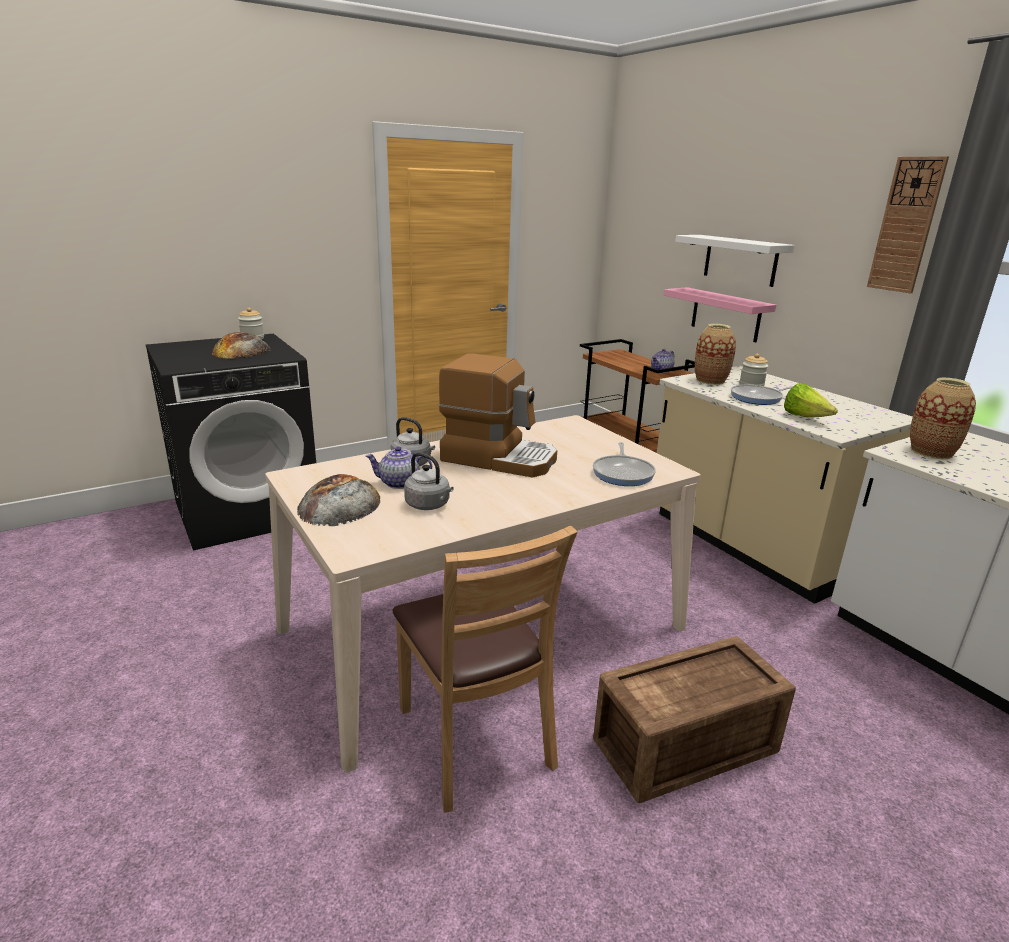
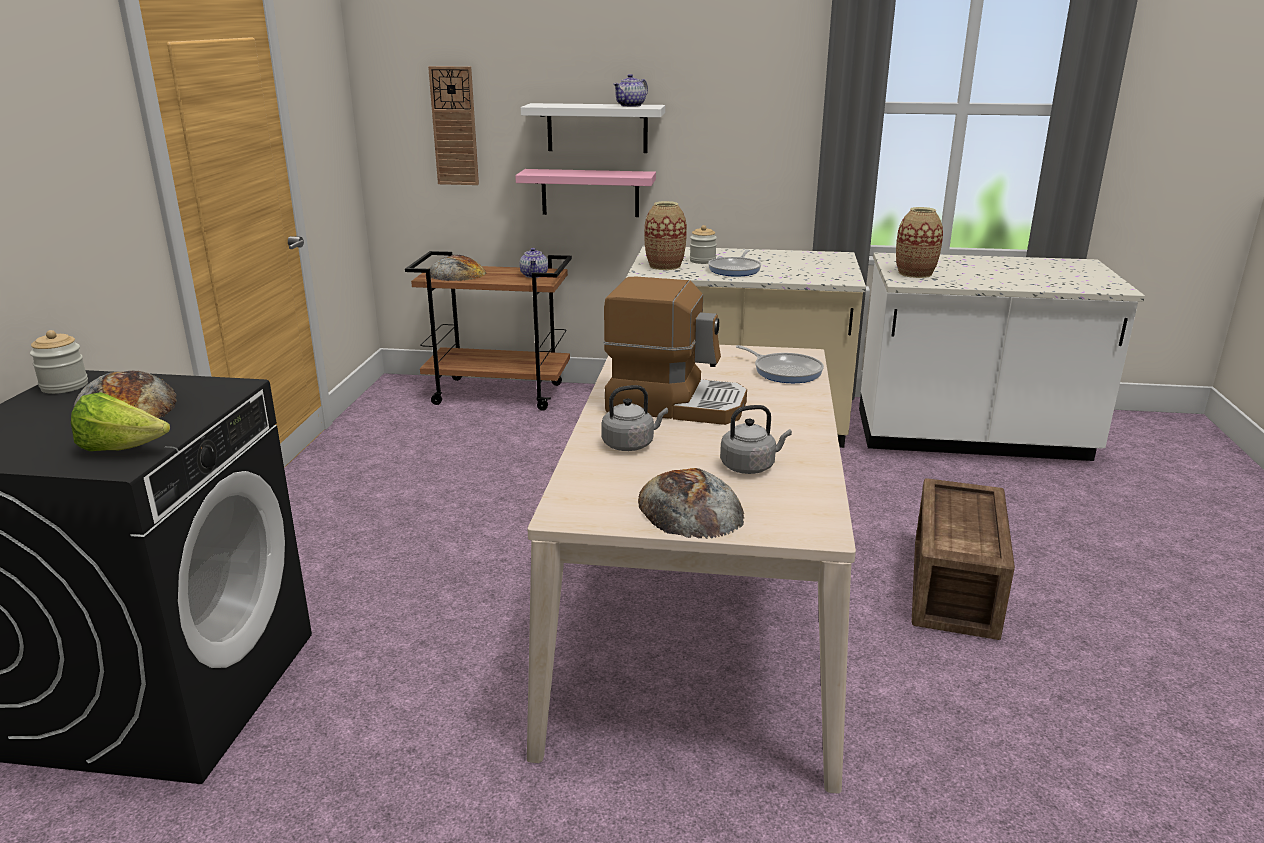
camera: 50 degrees left, 0 degrees up
teapot [365,446,432,489] -> teapot moved to [613,74,648,107]
brown chair [392,526,578,813] -> none
coffee machine [439,354,557,478] -> coffee machine turned 45 degrees clockwise [603,277,747,425]
lettuce [784,383,838,417] -> lettuce moved to [71,392,170,451]
wall clock [867,156,949,293] -> wall clock moved to [428,66,479,185]
none -> bread [429,255,486,281]

